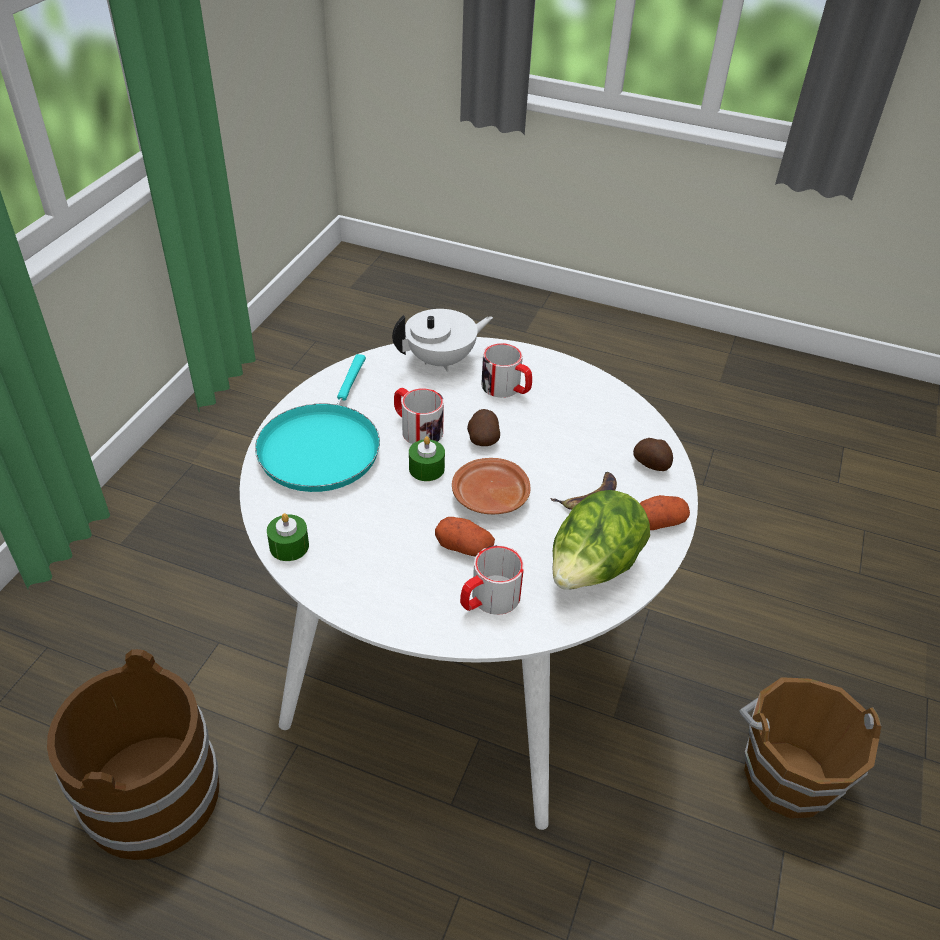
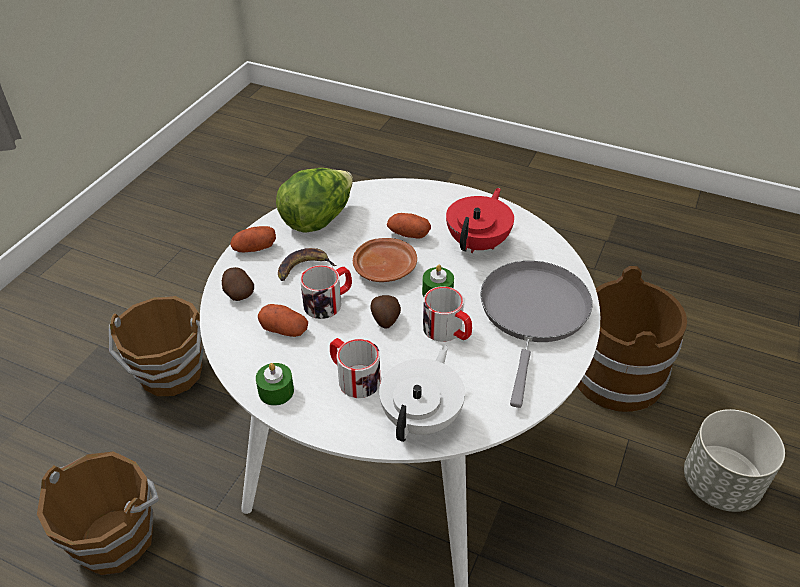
camera: 175 degrees left, 0 degrees up
turquoise frying pan [255,354,380,492] -> grey frying pan [480,261,592,408]
green candle [267,513,309,561] -> green candle moved to [256,363,294,406]
white teapot [392,309,493,372] -> white teapot turned 135 degrees clockwise [379,345,465,442]
mug [460,545,524,615] -> mug moved to [300,265,352,319]
none -> brown bucket [37,451,159,575]
none -> potato [258,304,308,337]
none -> red teapot [446,188,514,253]
none -> grey planter [684,409,785,512]

